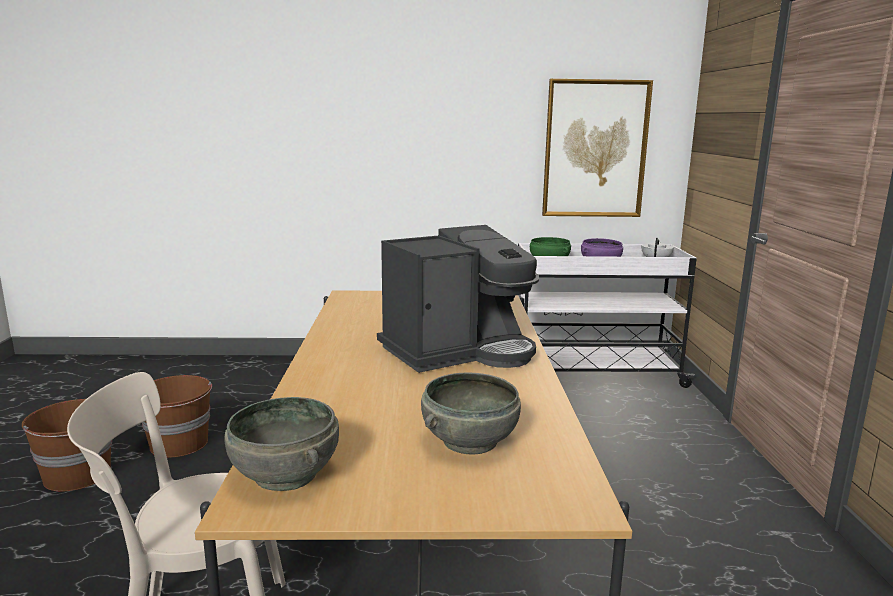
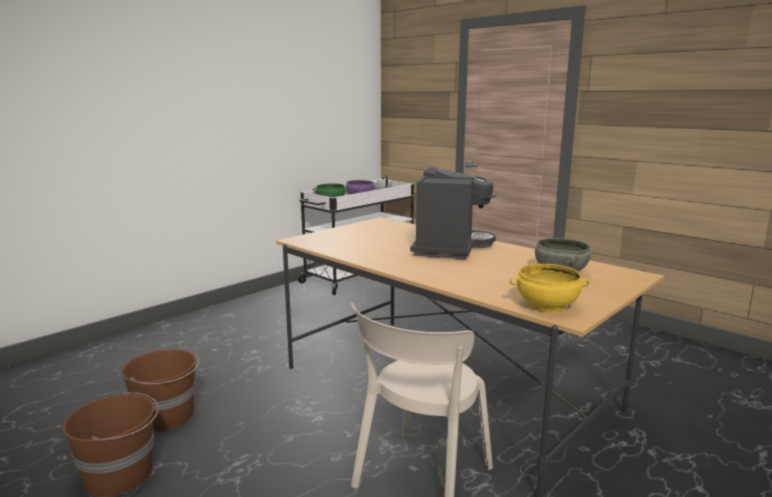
camera: 45 degrees left, 0 degrees up
grey bowl [225,397,339,491] -> yellow bowl [510,264,590,313]
picture [542,79,653,217] -> none

